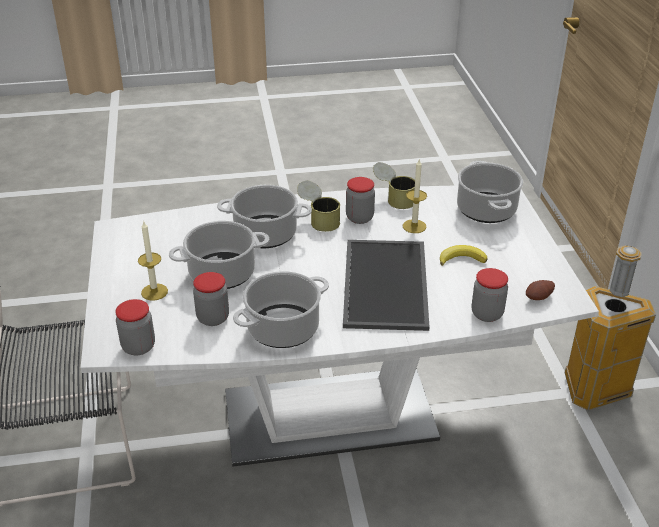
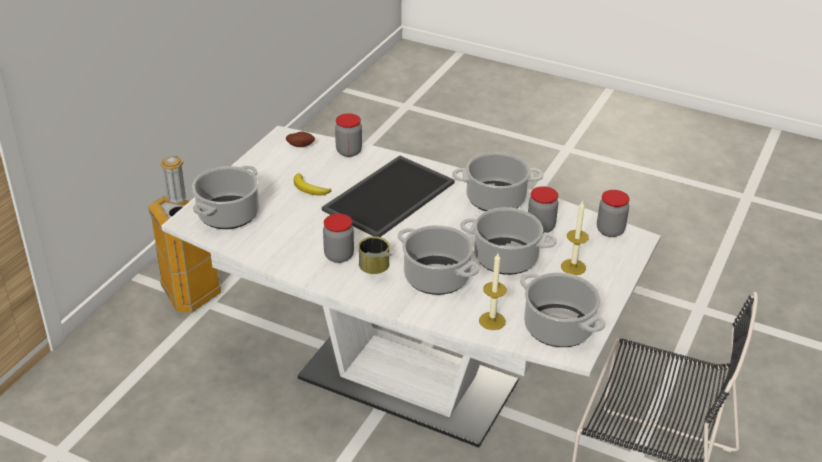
camera: 145 degrees left, 0 degrees up
can [373,162,415,209] -> none
candle [402,158,427,233] -> candle moved to [479,253,507,330]
none -> cooking pot [520,273,606,347]

